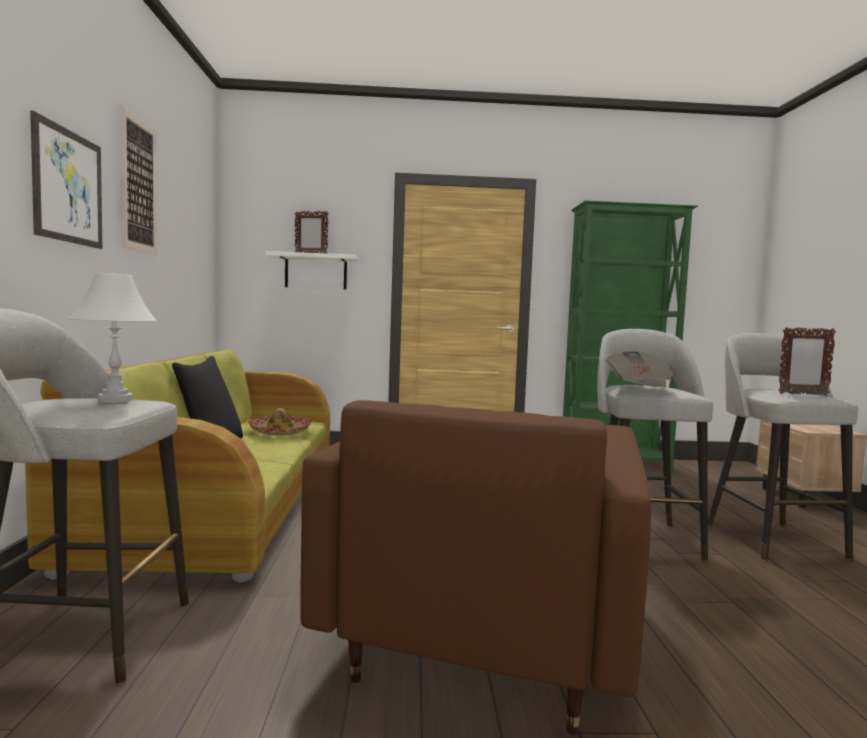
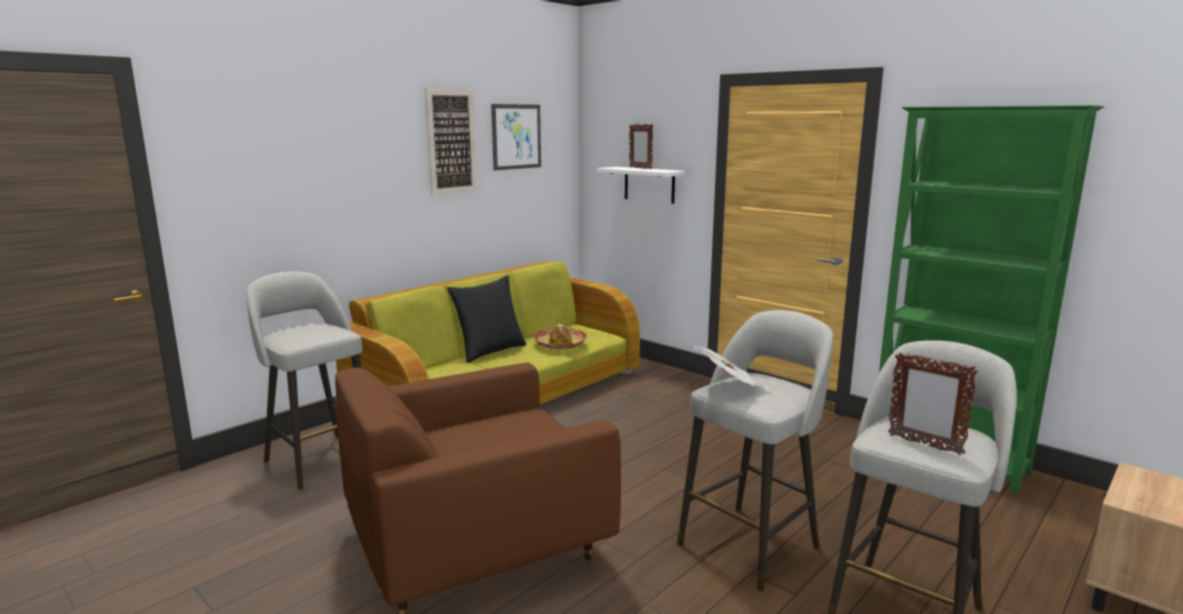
camera: 45 degrees right, 10 degrees up
picture [30,111,102,249] -> picture moved to [491,104,541,170]
white table lamp [69,273,156,403] -> none

